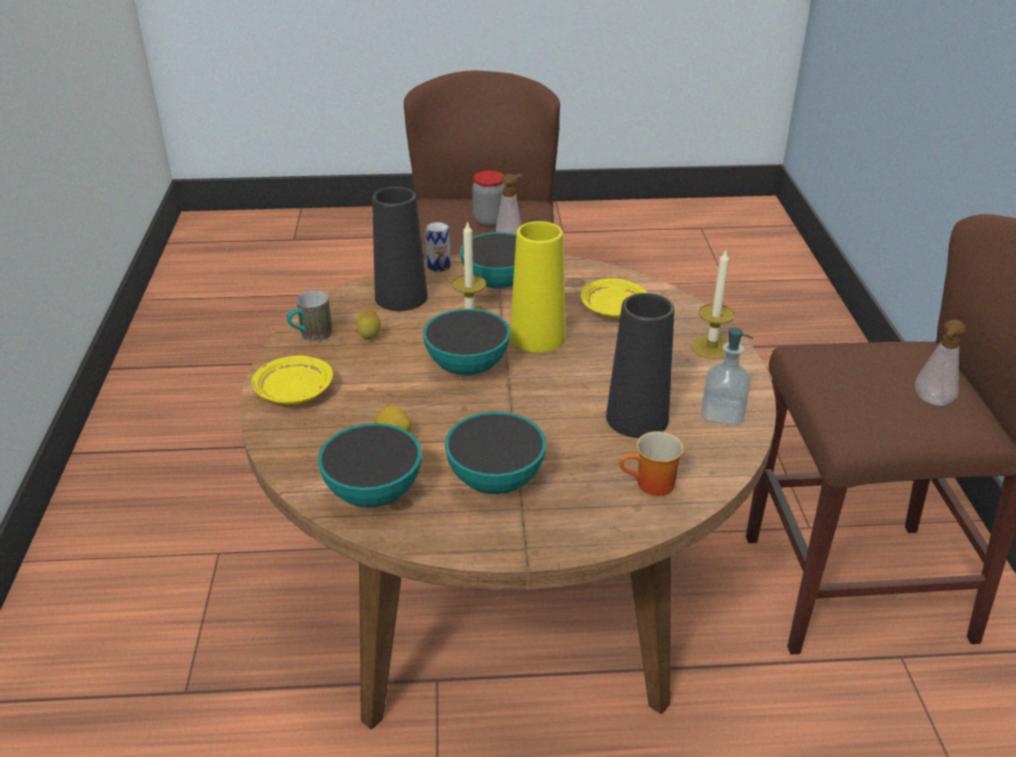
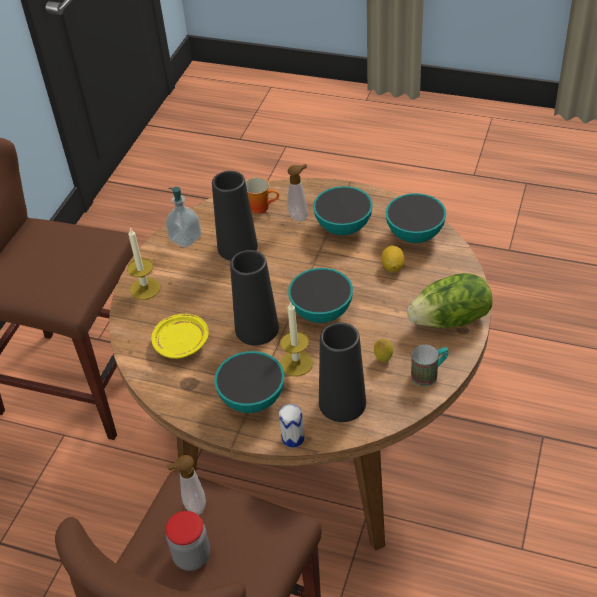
camera: 155 degrees left, 10 degrees up
yellow plate [252,356,333,404] -> lettuce [407,273,492,328]
yellow vase [510,221,566,353] -> black vase [230,250,279,345]
soap dispenser [915,320,966,406] -> soap dispenser moved to [287,164,308,222]

